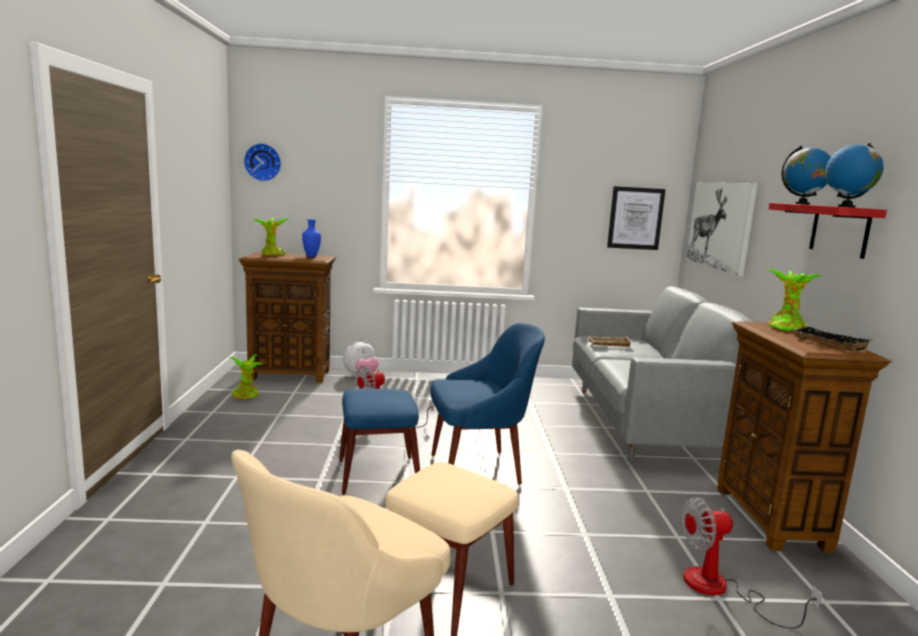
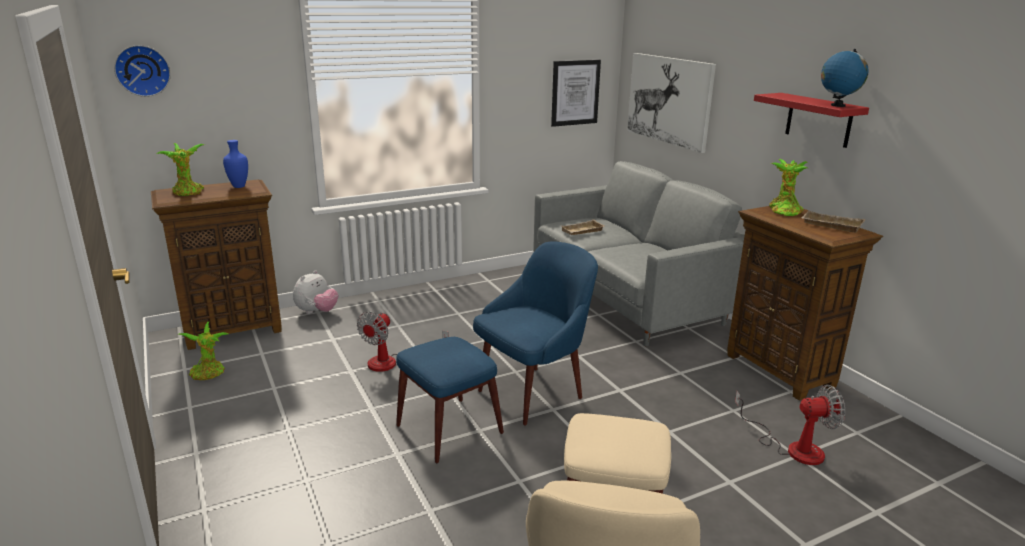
camera: 25 degrees left, 10 degrees up
fan [682,497,822,629] -> fan turned 150 degrees counterclockwise [735,385,845,465]
globe [782,146,831,205] -> none
black tray [792,327,872,351] -> beige tray [802,211,865,232]

